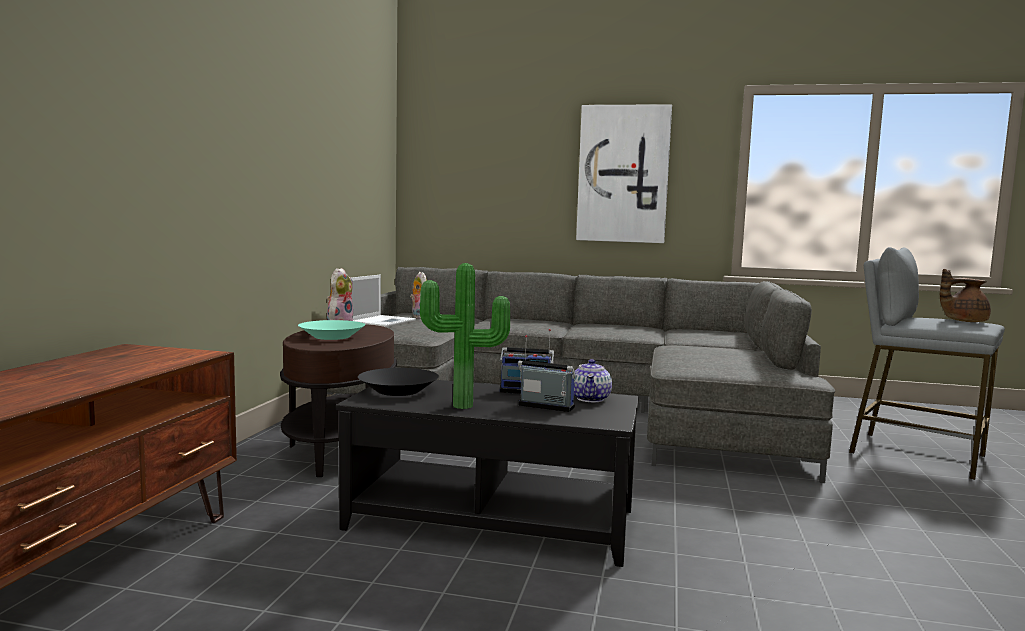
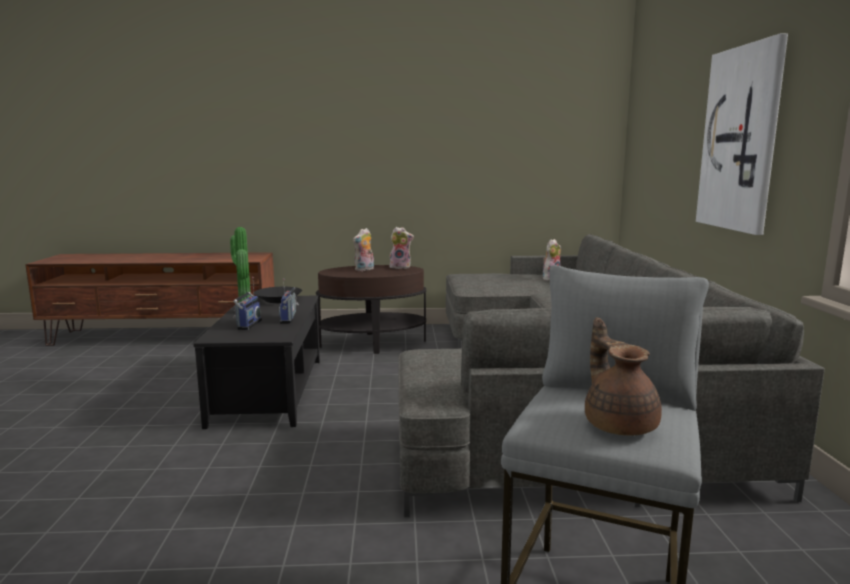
camera: 75 degrees right, 5 degrees up
turquoise bowl [298,320,365,340] -> plush toy [353,228,374,271]
laptop [351,275,416,327] -> none
teapot [574,359,612,402] -> none

